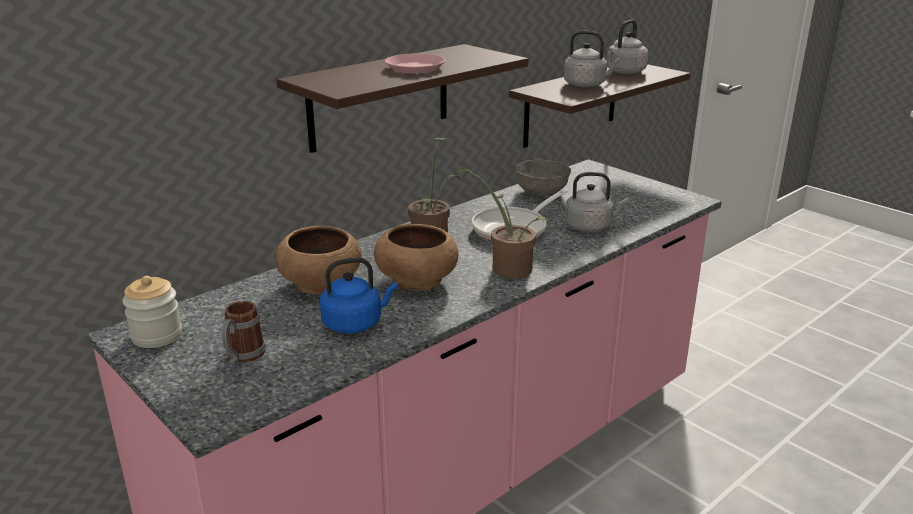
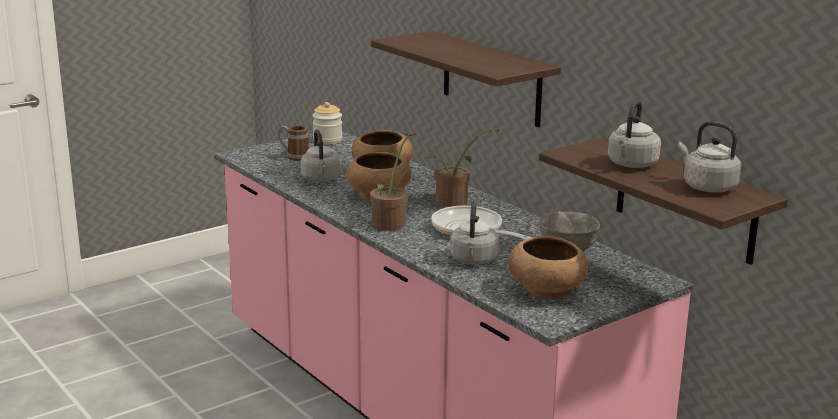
camera: 95 degrees right, 5 degrees down
blue kettle [320,258,398,334] -> grey kettle [301,129,341,182]
pink plate [385,53,445,73] -> none
none -> brown bowl [508,236,588,300]

